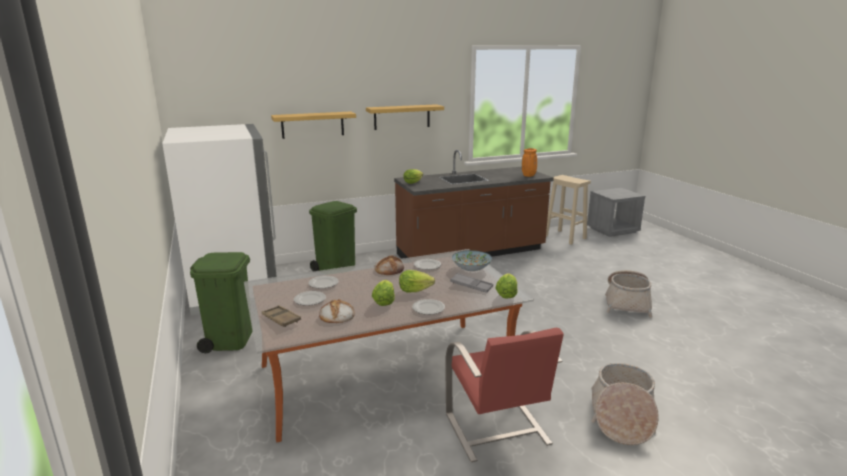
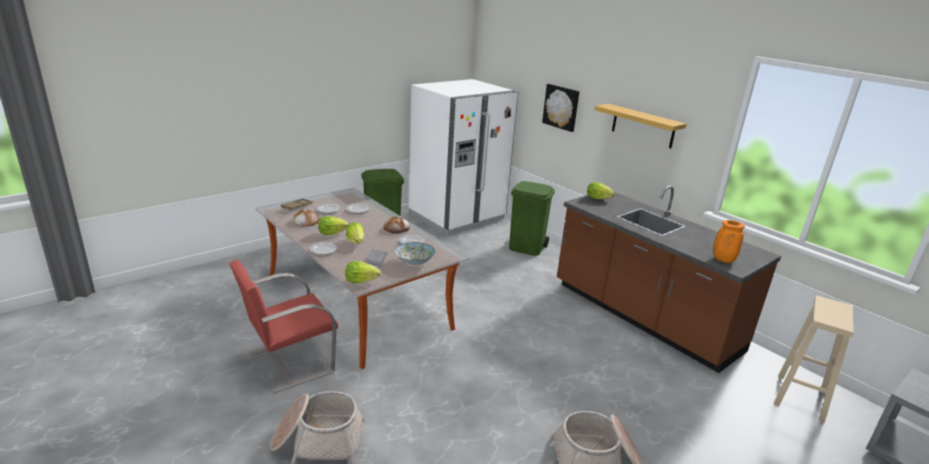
camera: 70 degrees right, 5 degrees up
shelf [271,112,356,139] -> picture [542,84,580,132]

